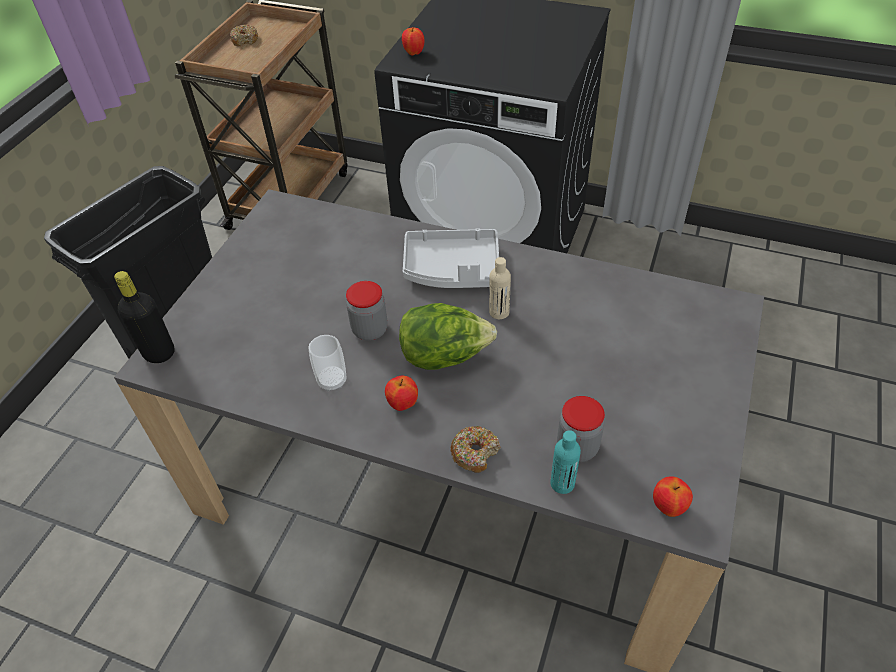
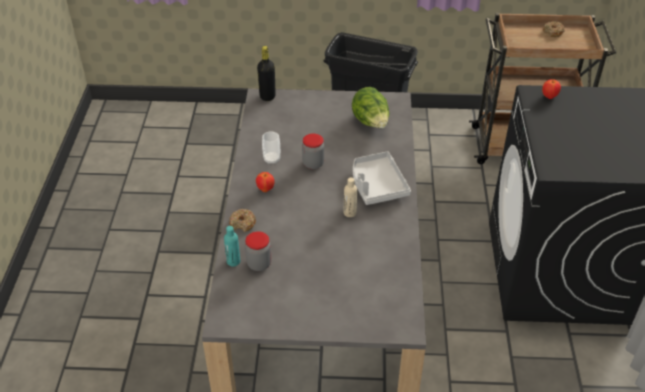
camera: 70 degrees right, 5 degrees down
lettuce [399,303,497,370] -> lettuce moved to [352,87,389,128]
apple [653,476,693,517] -> none

